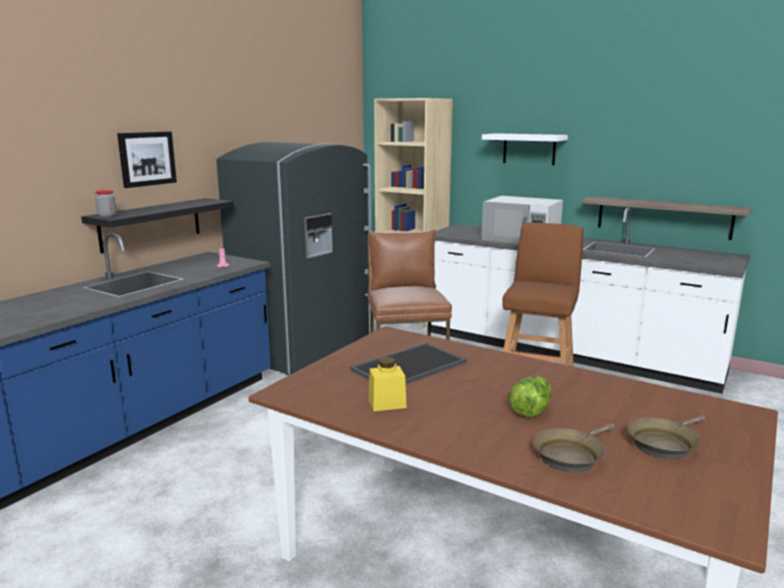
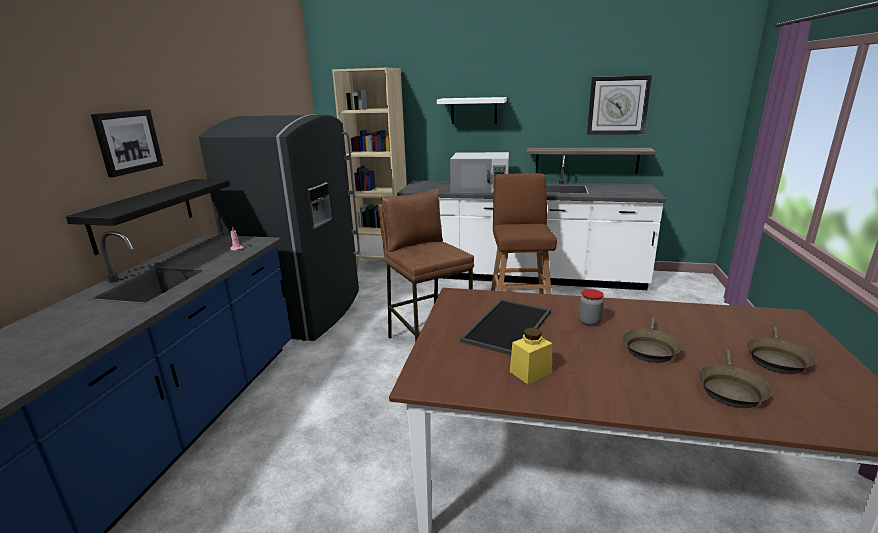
camera: 20 degrees left, 5 degrees up
jar [95,190,117,218] -> jar moved to [579,289,604,326]
lettuce [509,376,552,418] -> brown frying pan [623,318,682,363]
none -> wall clock [587,75,652,135]

